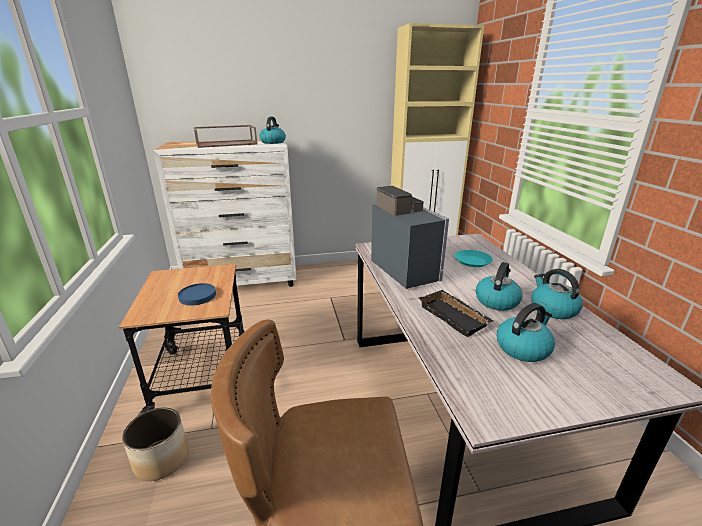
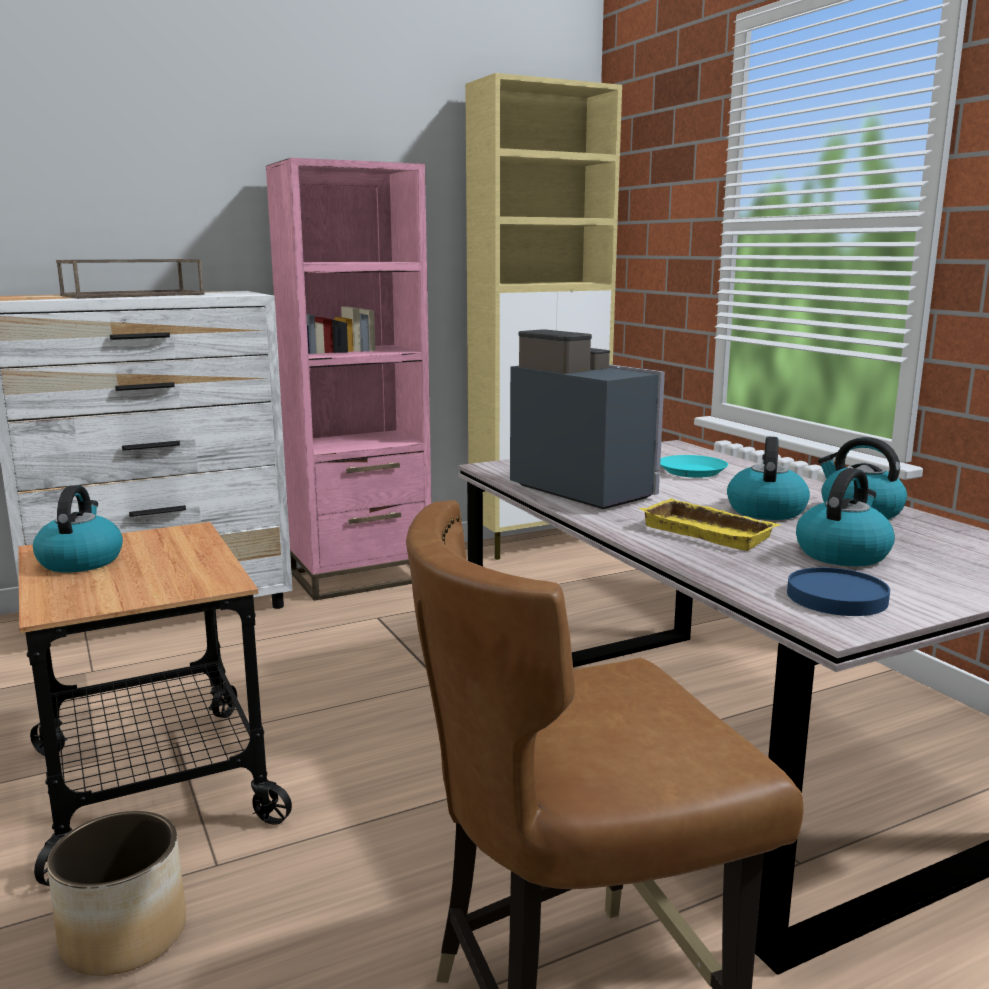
camera: 15 degrees left, 10 degrees down
blue plate [178,283,216,306] -> blue plate moved to [787,567,890,616]
kettle [260,117,286,144] -> kettle moved to [33,485,123,573]
black tray [419,290,494,337] -> yellow tray [639,498,781,551]
none -> pink bookcase [266,158,431,601]

